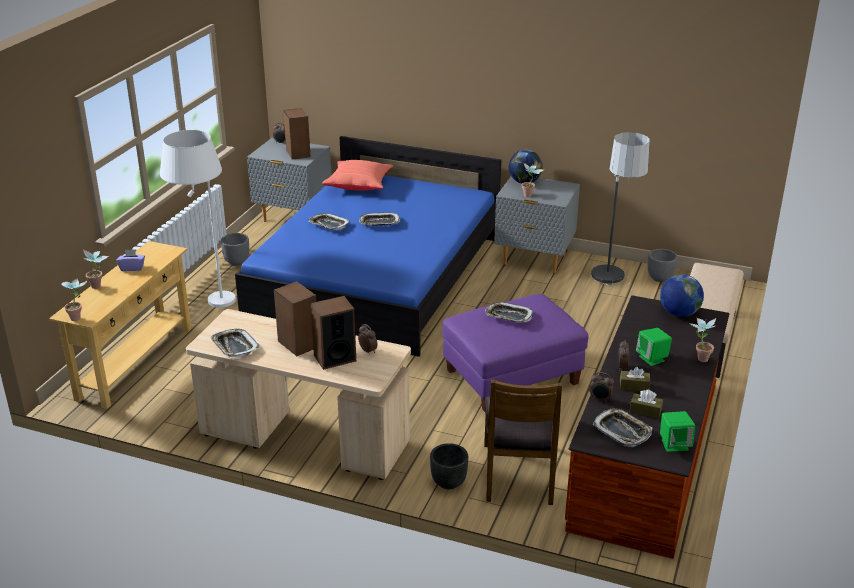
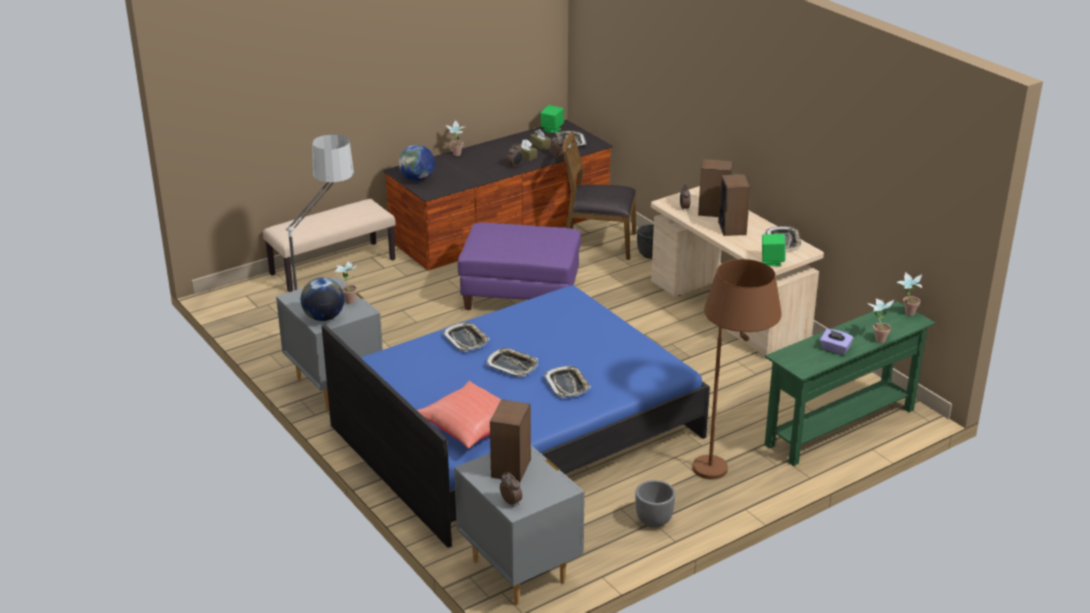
camera: 145 degrees left, 0 degrees up
beige console table [49,241,191,409] -> green console table [765,301,935,466]
white floor lamp [160,130,236,308] -> brown floor lamp [693,259,782,479]
brown chair [484,380,562,505] -> brown chair turned 120 degrees counterclockwise [563,131,636,260]
tray [485,302,533,322] -> tray moved to [442,322,490,352]
green speaker [636,328,672,366] -> green speaker moved to [762,234,785,267]
grey planter [648,249,678,282] -> none

